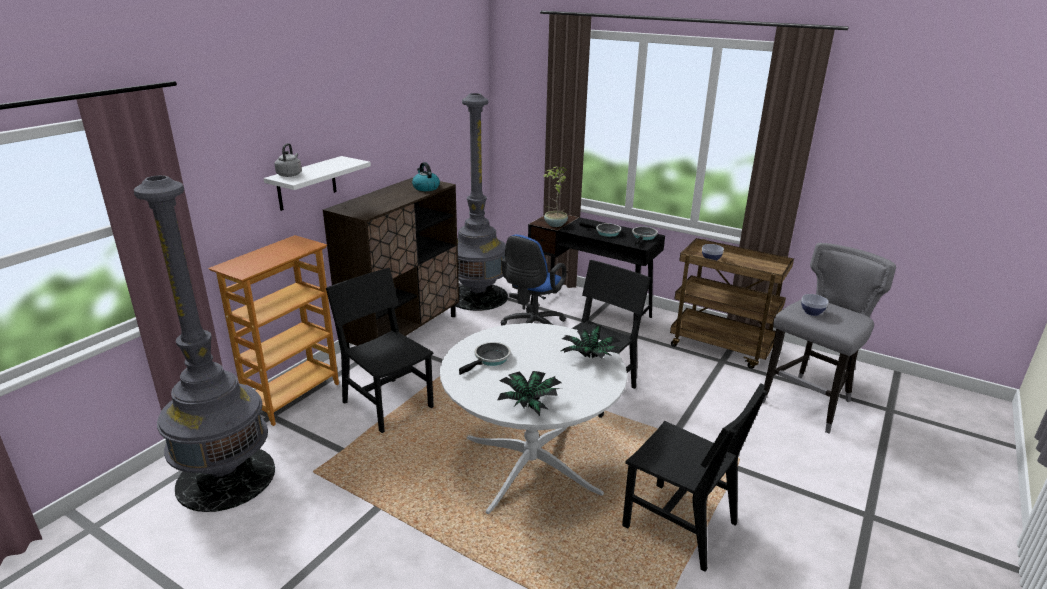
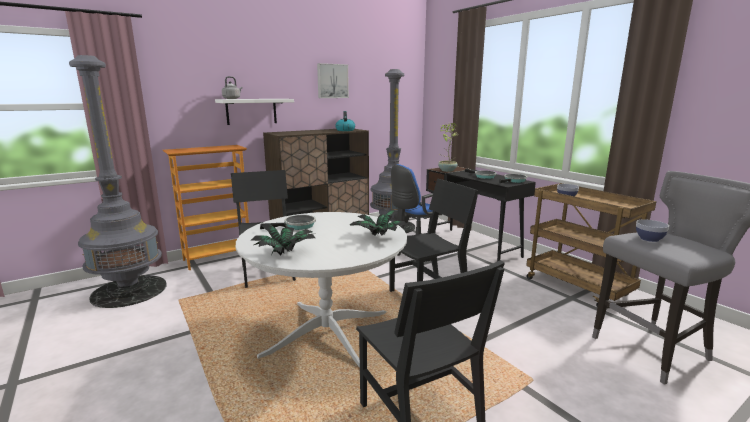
camera: 25 degrees right, 10 degrees down
none -> picture [317,63,349,98]

